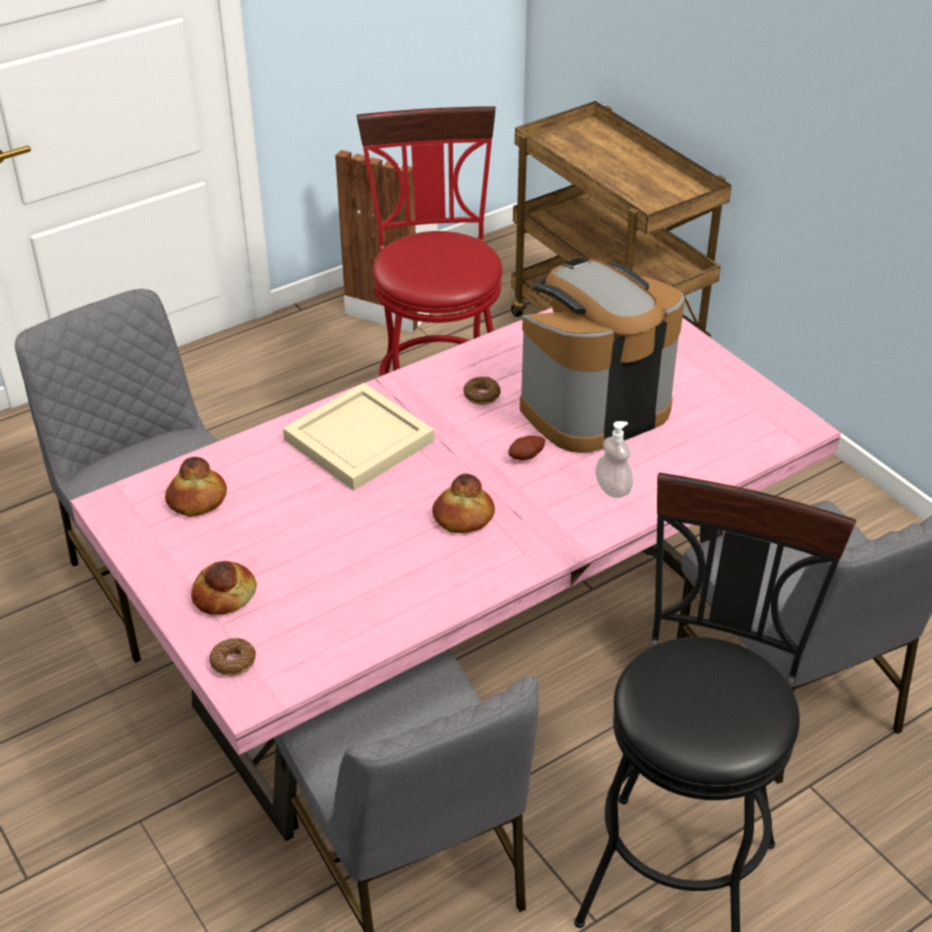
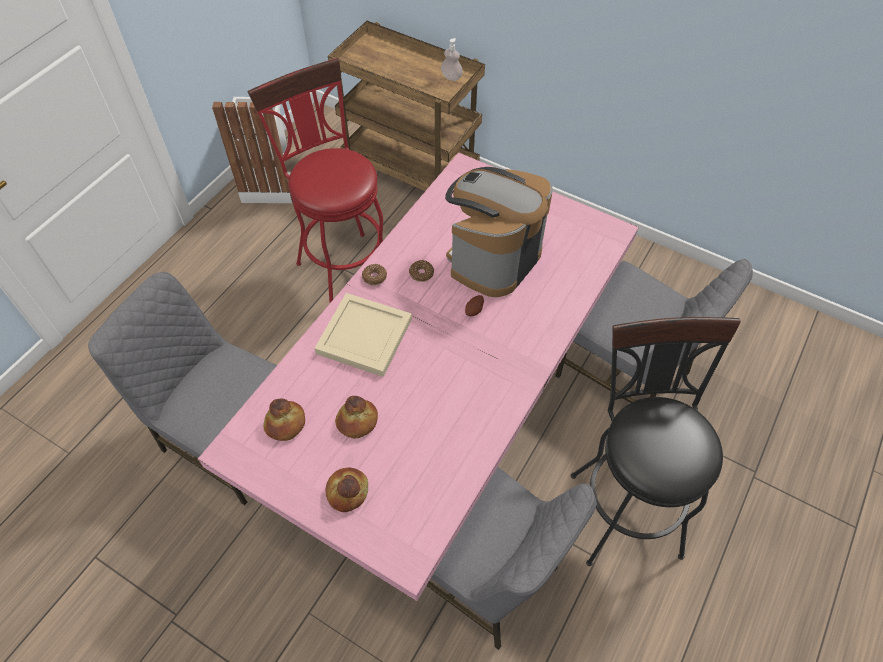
camera: 25 degrees left, 15 degrees up
donut [210,638,256,676] -> donut moved to [362,264,387,285]
bread [432,474,495,533] -> bread moved to [335,396,378,439]
soap dispenser [595,421,633,498] -> soap dispenser moved to [441,38,463,81]

